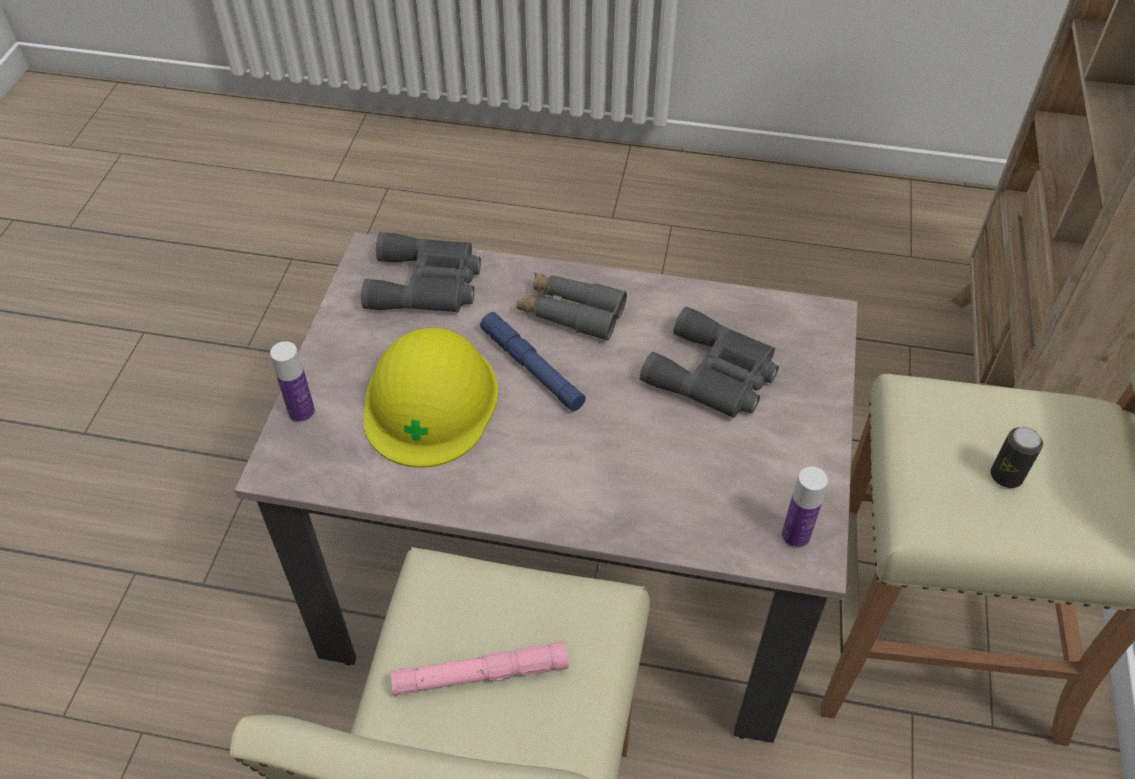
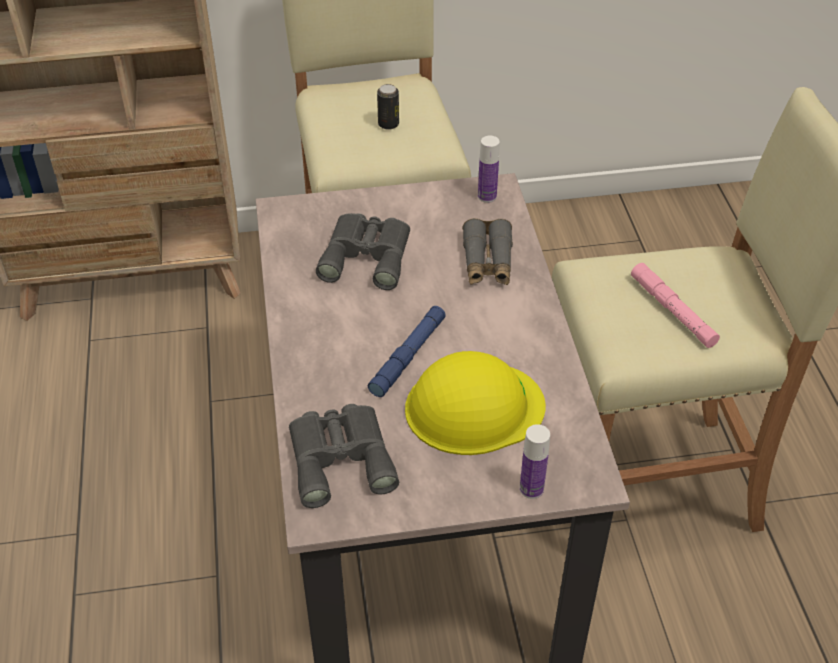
camera: 110 degrees left, 5 degrees down
grey binoculars [517,272,627,341] -> grey binoculars moved to [463,218,513,285]

